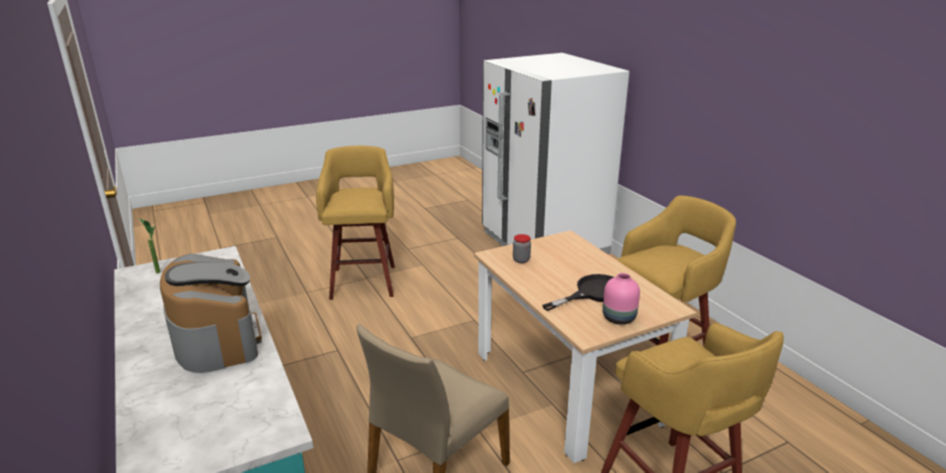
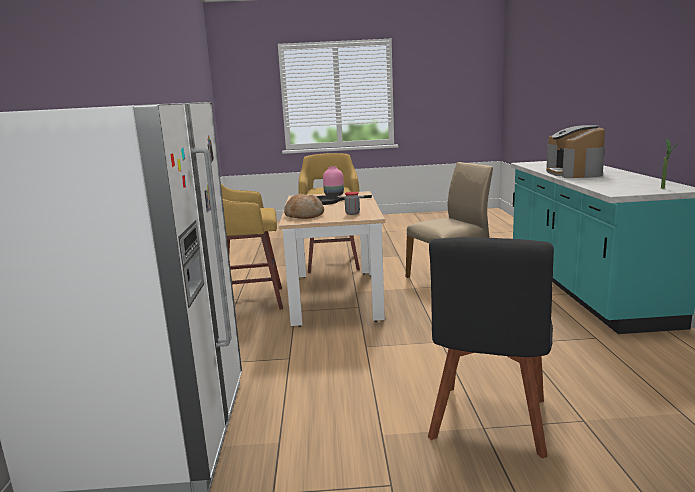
camera: 155 degrees left, 10 degrees down
yellow stool [316,146,395,300] -> black chair [428,237,554,459]
none -> bread [284,194,324,219]

